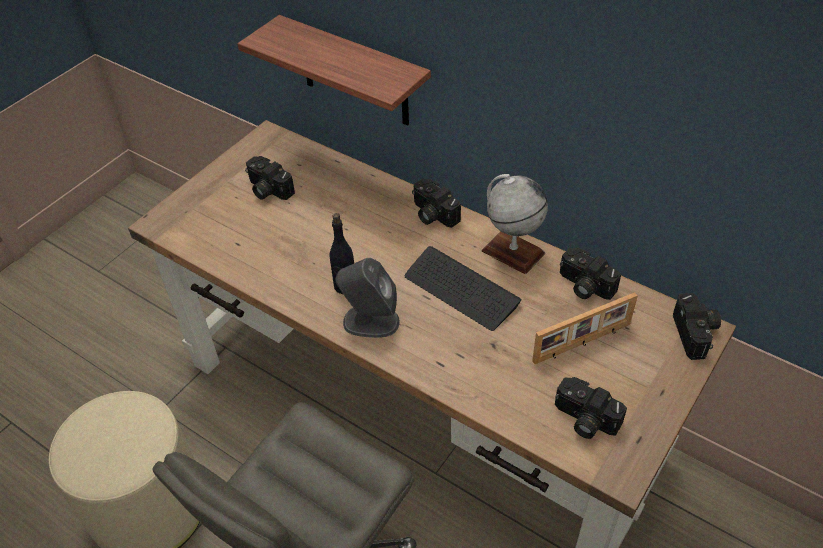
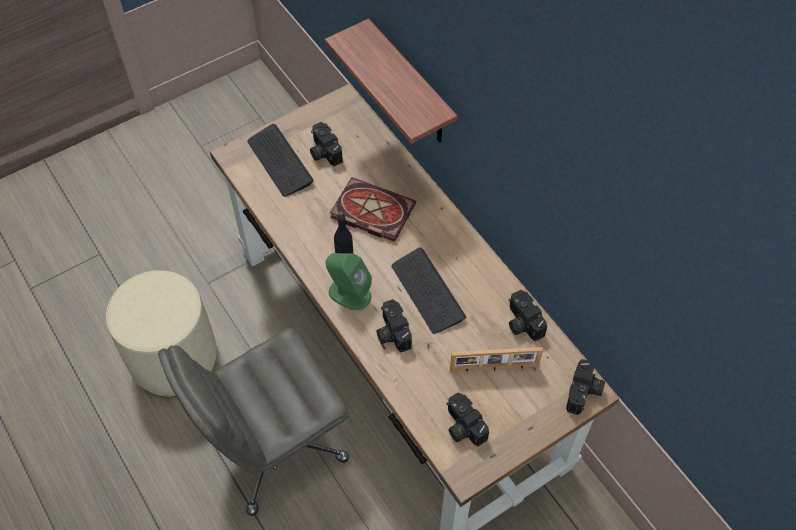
camera: 20 degrees right, 10 degrees up
grey speaker [336,258,400,338] -> green speaker [326,253,372,310]
camera [412,178,461,228] -> camera moved to [376,299,412,352]
globe [482,174,548,274] -> none
none -> keyboard [247,124,314,197]
none -> book [330,177,416,242]

